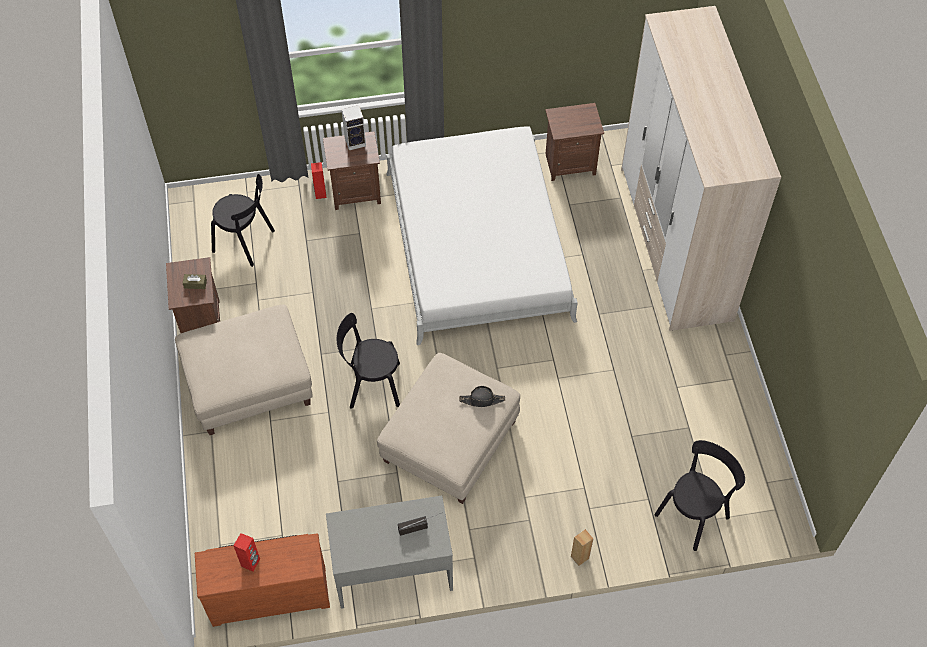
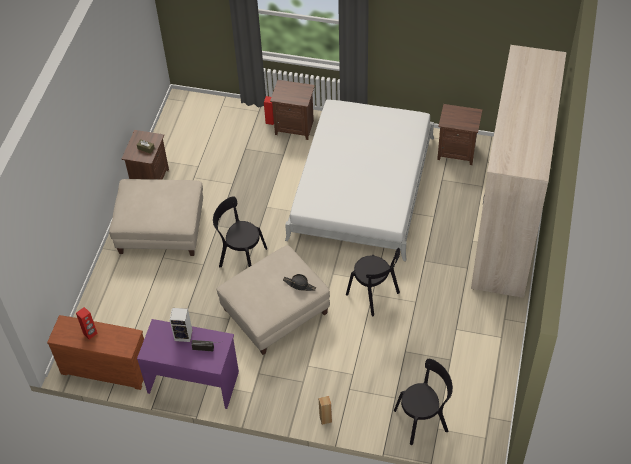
camera: 25 degrees right, 5 degrees down
black chair [211,174,275,267] -> black chair moved to [346,248,400,316]
grey desk [326,496,453,609] -> purple desk [137,319,239,409]
speaker [341,105,366,150] -> speaker moved to [170,308,192,342]

